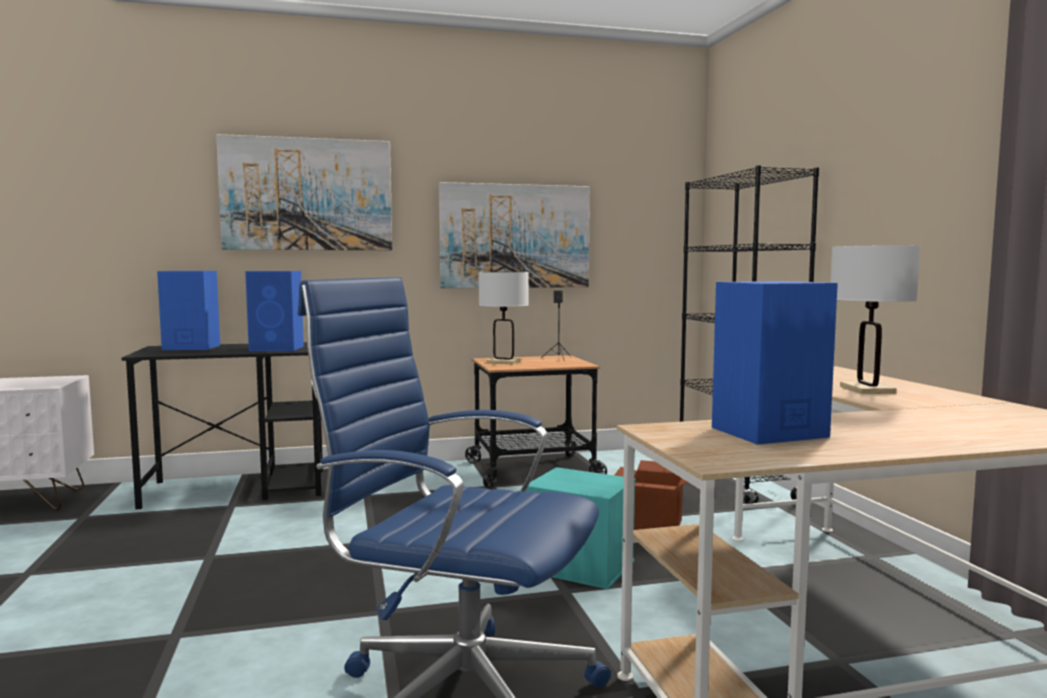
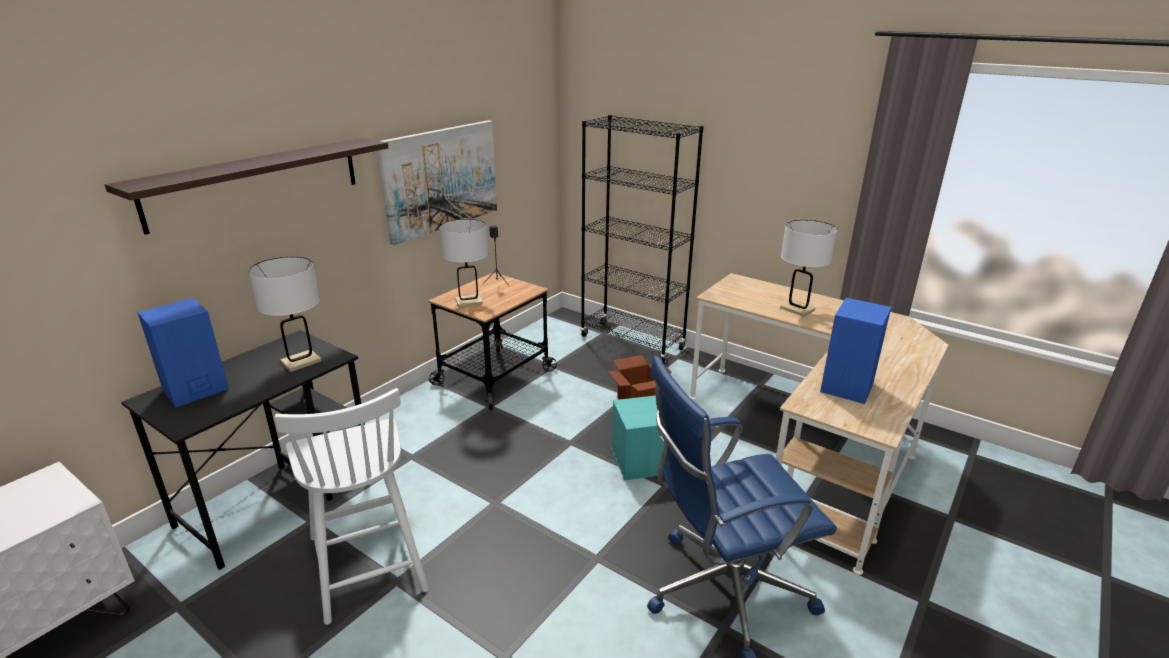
camera: 40 degrees left, 20 degrees up
picture [216,134,392,250] -> shelf [105,138,388,235]
blue speaker [245,271,304,351] -> white table lamp [248,256,322,372]
none -> white chair [274,388,429,625]

